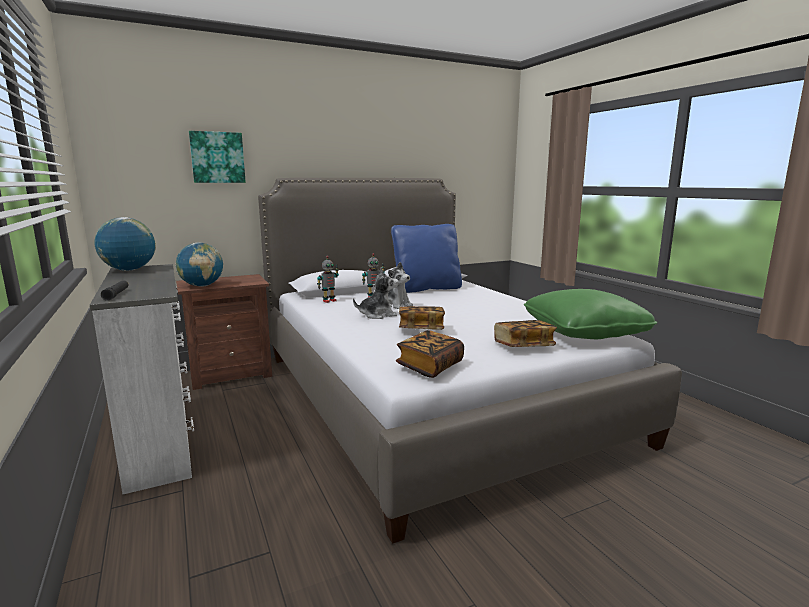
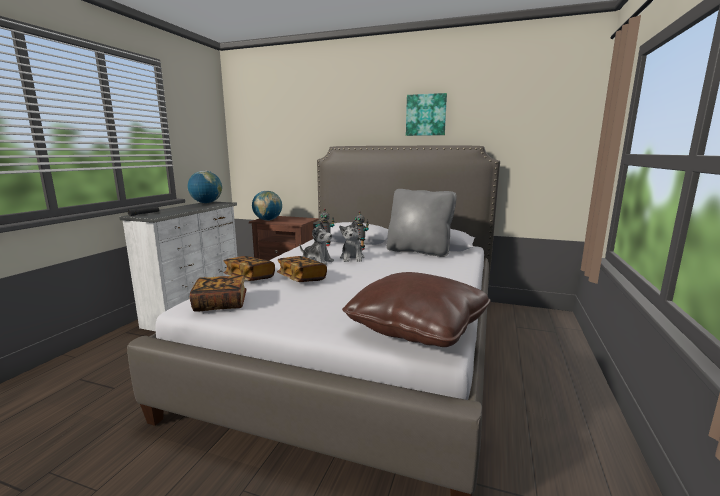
camera: 45 degrees right, 0 degrees up
picture [189,131,246,183] -> picture moved to [406,93,447,136]
blue pillow [391,224,462,293] -> grey pillow [386,189,457,257]
book [494,320,557,347] -> book moved to [224,256,275,281]
green pillow [524,289,657,339] -> brown pillow [342,272,491,347]

